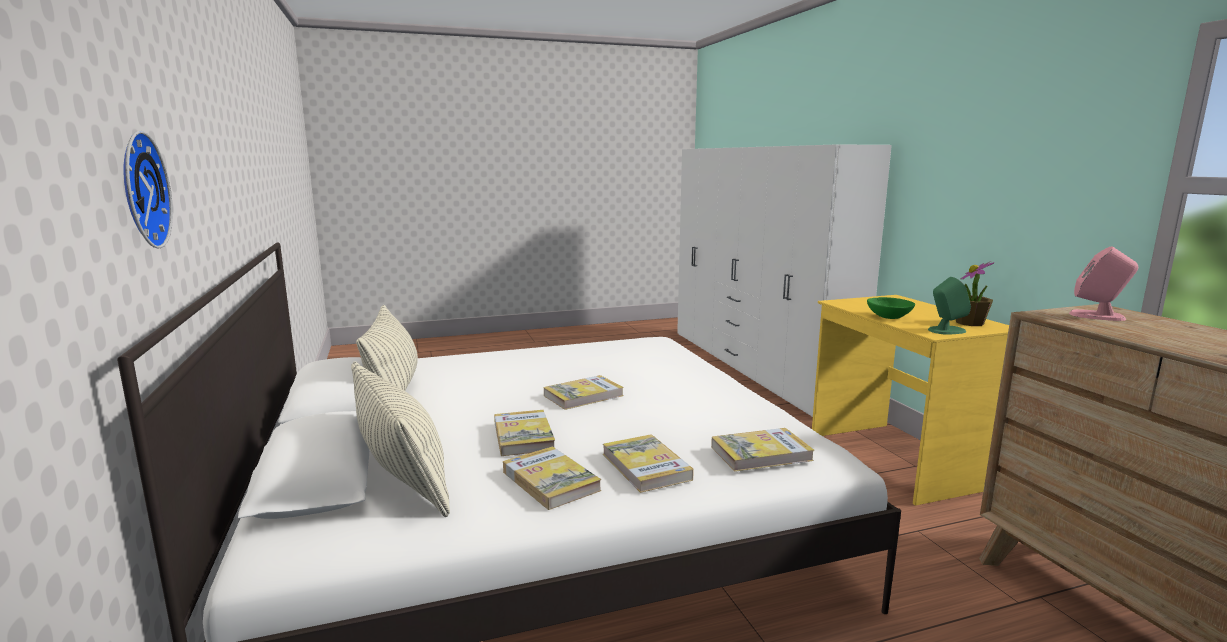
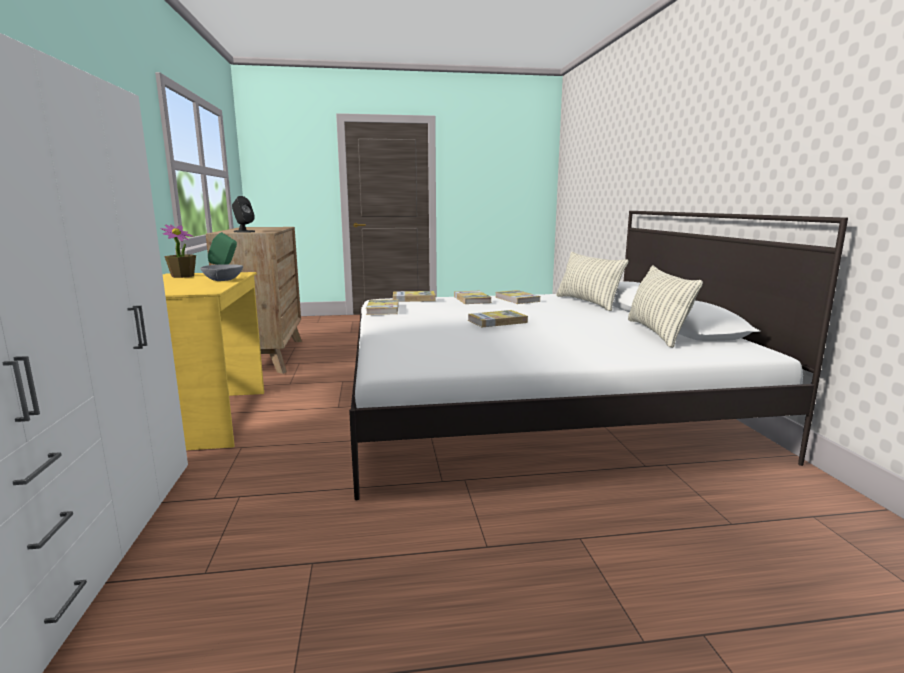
camera: 170 degrees left, 0 degrees up
wall clock [124,131,173,248] -> none
book [494,410,555,456] -> book moved to [366,299,398,315]
green bowl [867,297,915,319] -> grey bowl [200,264,243,281]
pink speaker [1069,246,1138,321] -> black speaker [232,196,255,233]

